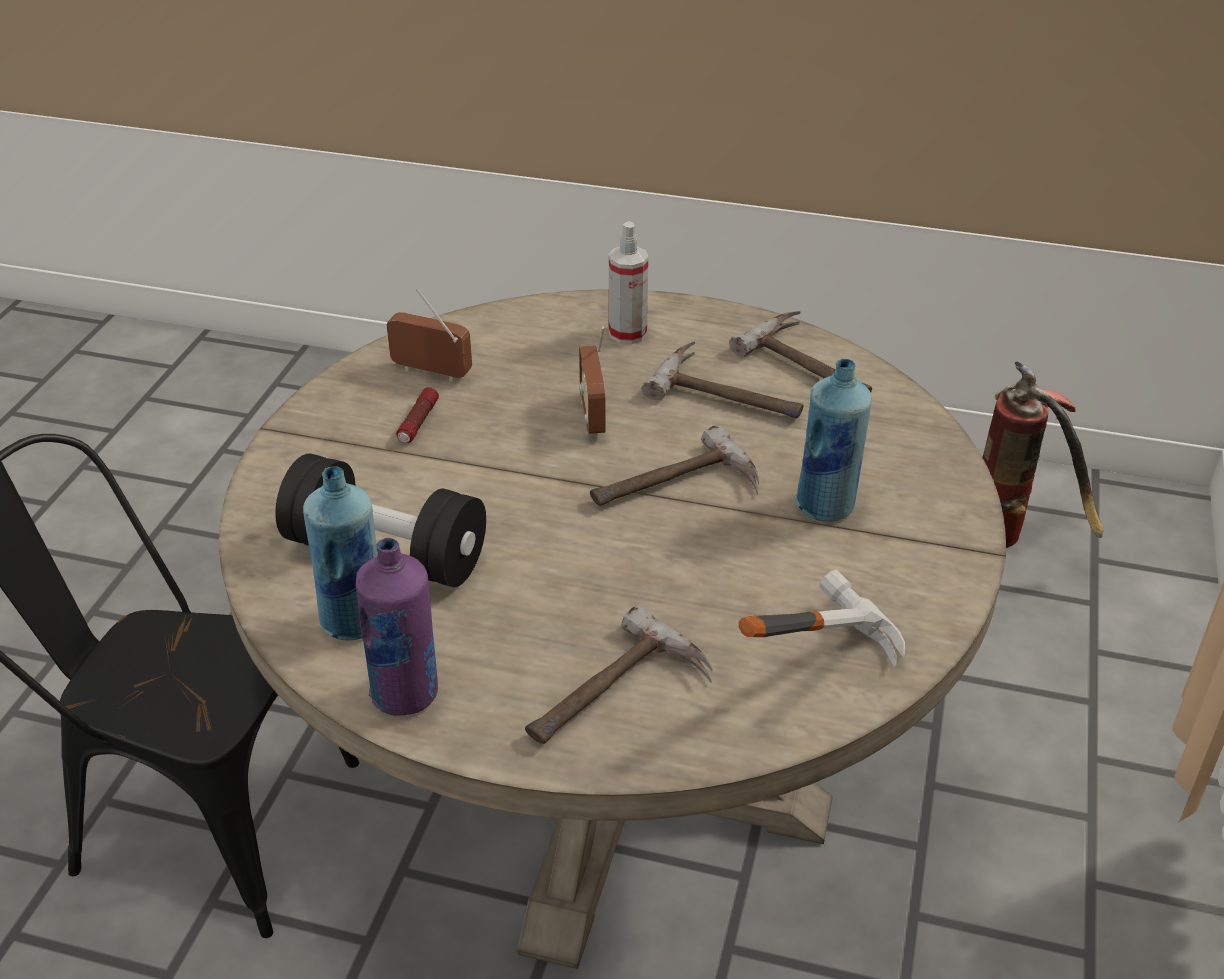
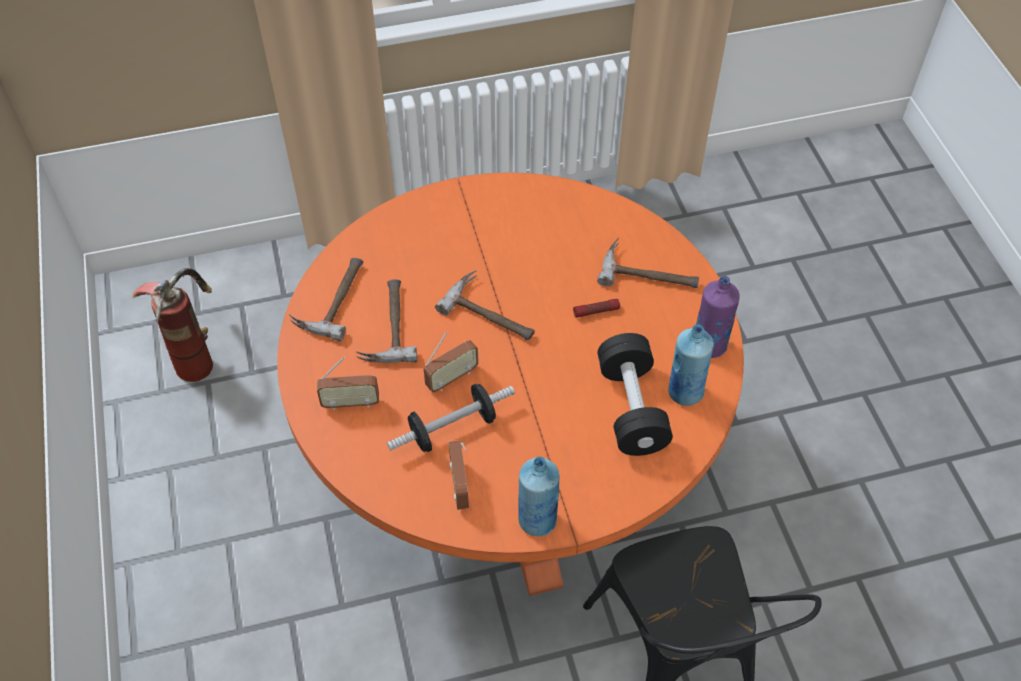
camera: 120 degrees left, 15 degrees up
beige dining table [219,289,1006,969] -> orange dining table [277,173,744,596]
flashlight [396,387,439,443] -> flashlight moved to [573,299,620,318]
spray bottle [609,222,648,344] -> radio [317,357,379,410]
hammer [739,570,905,667] -> none
blue bottle [796,358,872,522] -> blue bottle moved to [518,456,559,536]
none -> dumbbell [387,384,515,452]

